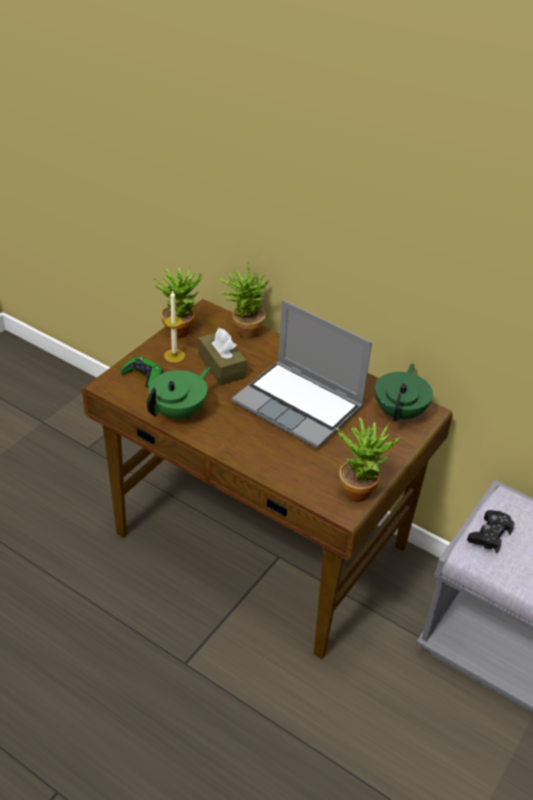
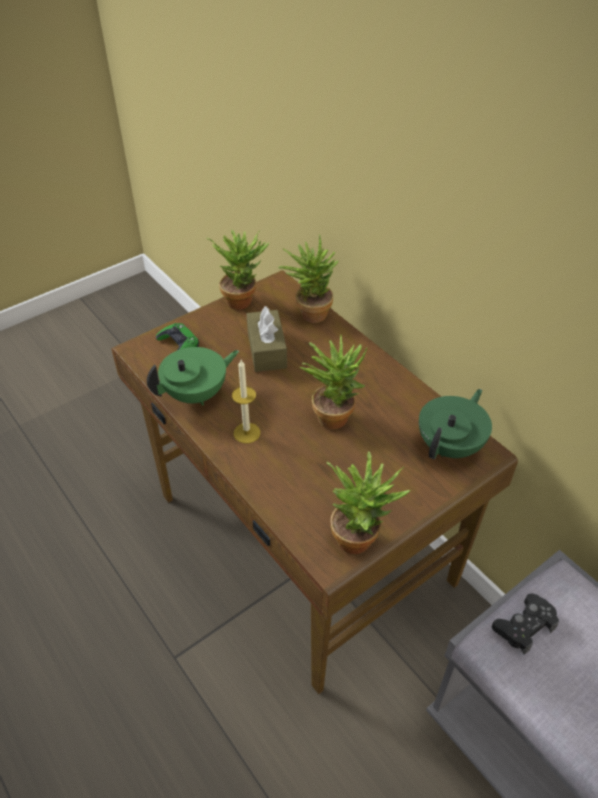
camera: 20 degrees right, 5 degrees up
candle [164,290,185,363] -> candle moved to [232,360,260,443]
laptop [232,300,372,449] -> potted plant [299,335,367,430]

